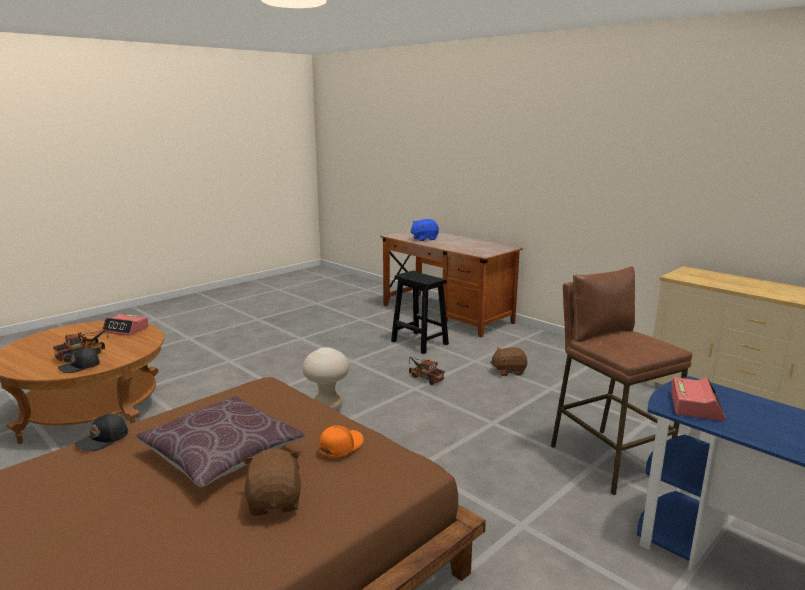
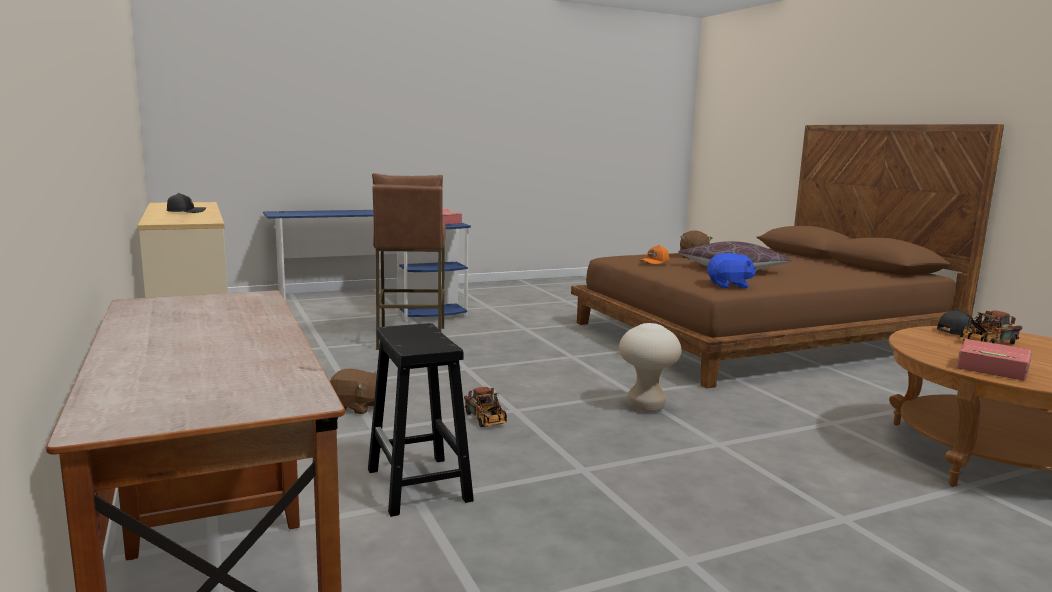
camera: 160 degrees left, 5 degrees down
black cap [75,414,128,451] -> black cap moved to [167,193,206,213]
blue plush toy [410,219,439,241] -> blue plush toy moved to [707,253,756,288]

